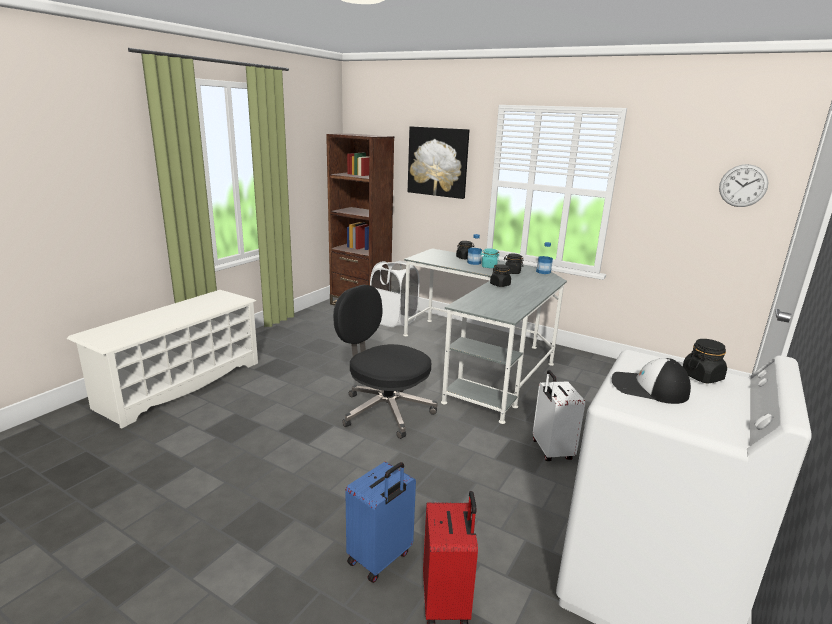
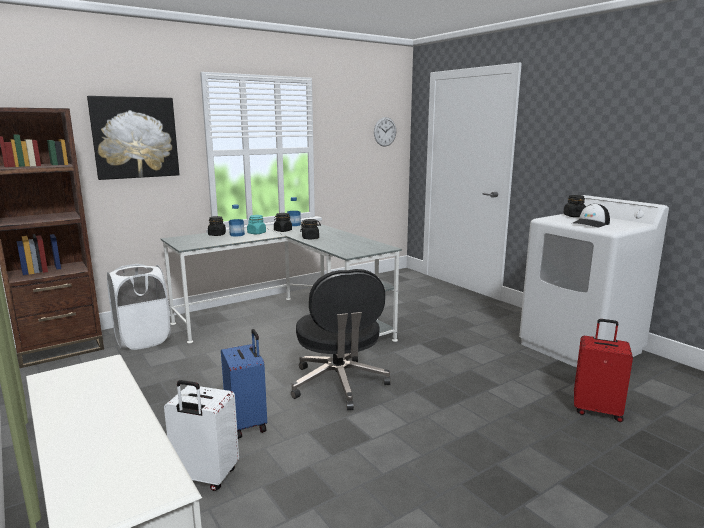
camera: 65 degrees left, 5 degrees down
black office chair [333,285,438,439] -> black office chair turned 75 degrees counterclockwise [291,269,391,410]
blue suitcase [345,462,416,583] -> blue suitcase moved to [221,329,267,439]
white suitcase [533,370,585,461] -> white suitcase moved to [164,380,239,491]

